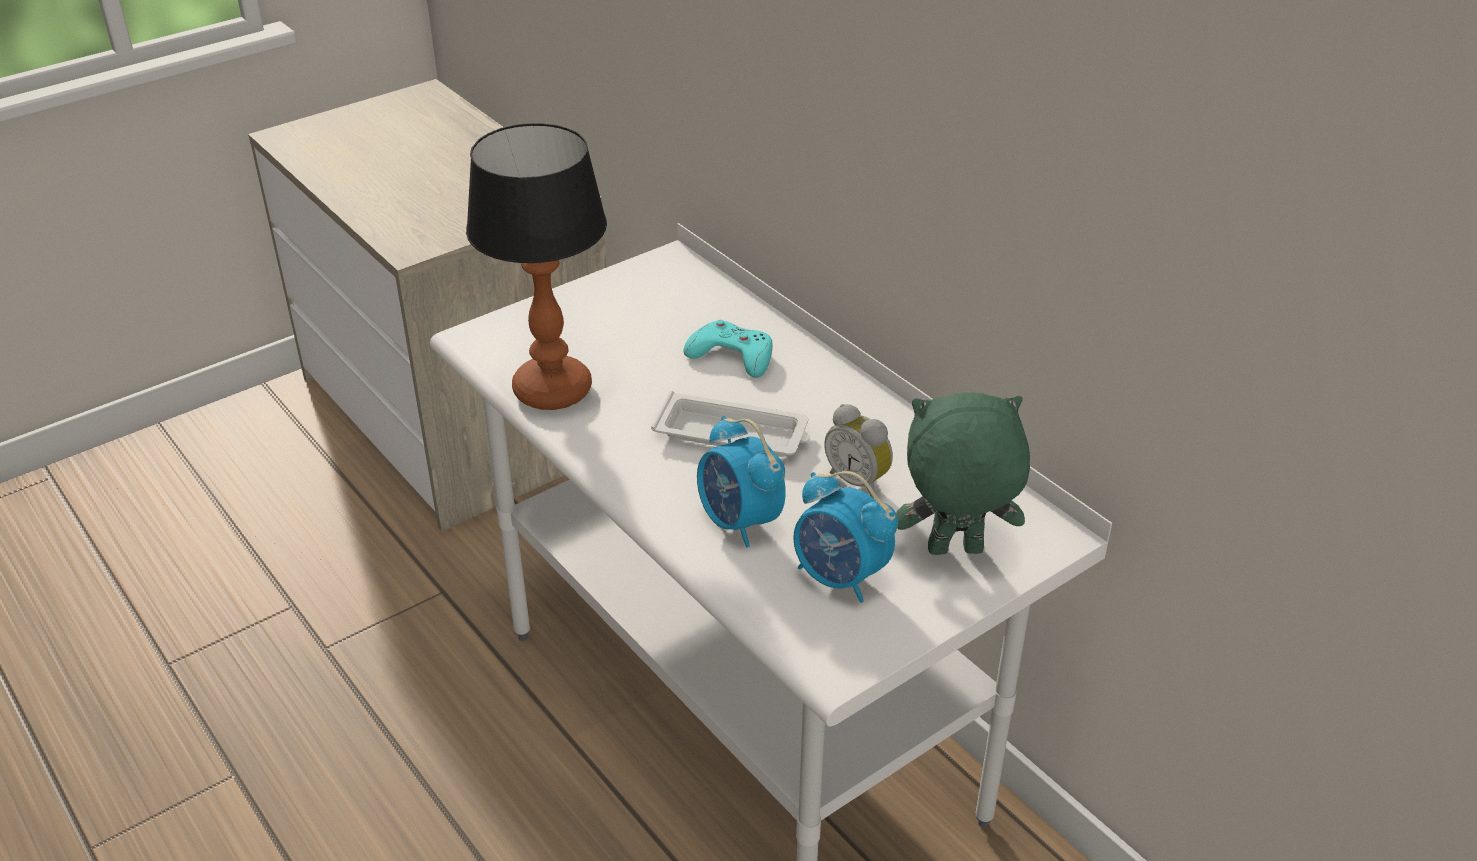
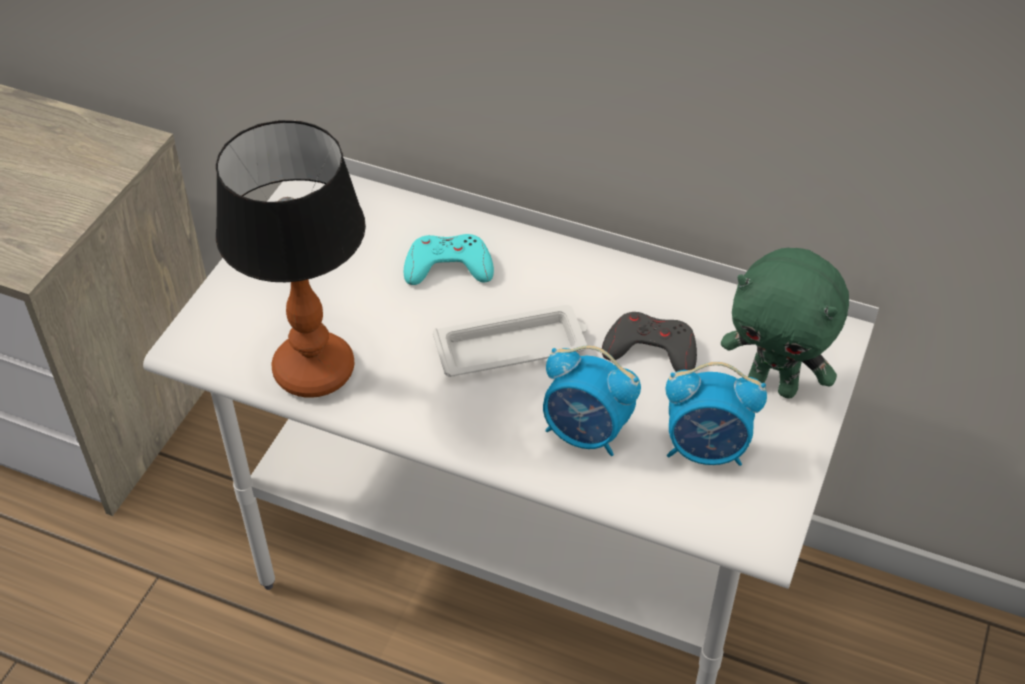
camera: 30 degrees left, 10 degrees up
alarm clock [824,404,893,499] -> grey game controller [602,312,697,372]
green plush toy [896,392,1030,555] -> green plush toy turned 120 degrees counterclockwise [721,248,849,399]

